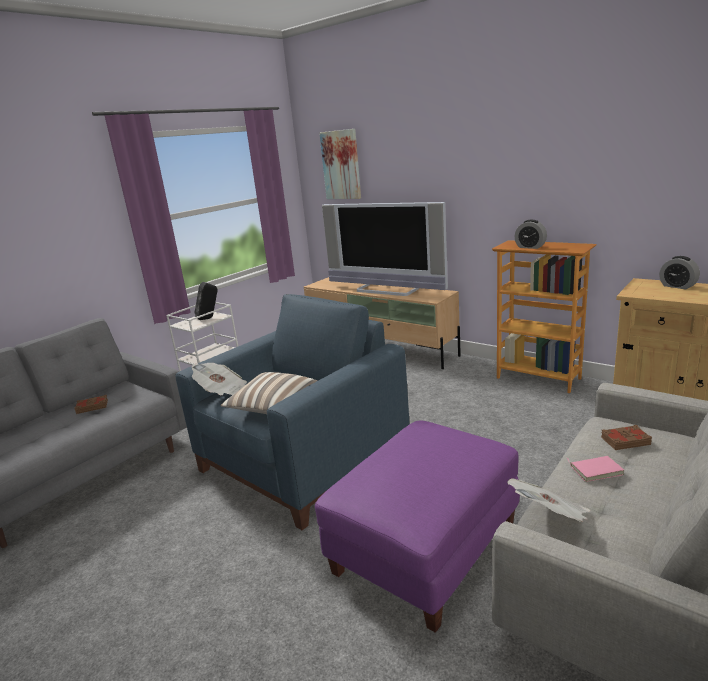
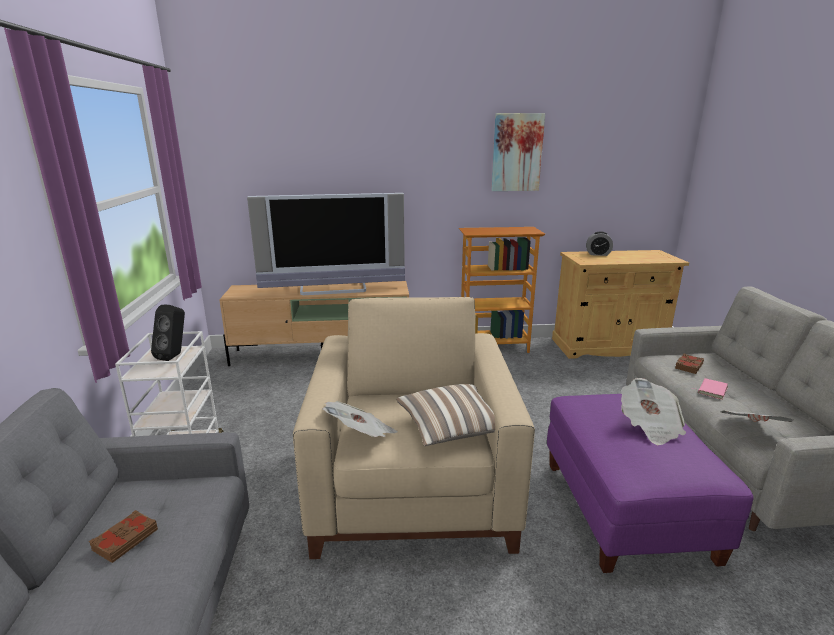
camera: 45 degrees left, 0 degrees up
blue armchair [175,294,410,530] -> beige armchair [293,297,535,559]
picture [319,129,361,199] -> picture moved to [491,113,545,191]
alarm clock [515,220,547,249] -> none
none -> newspaper [621,378,686,445]

